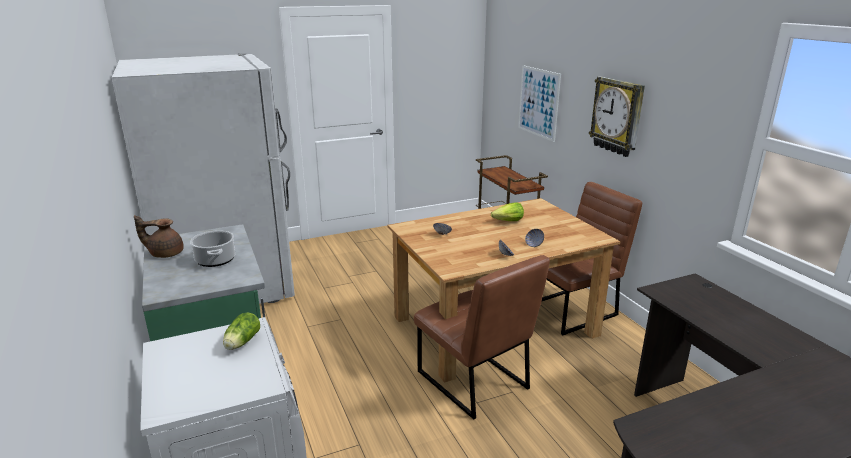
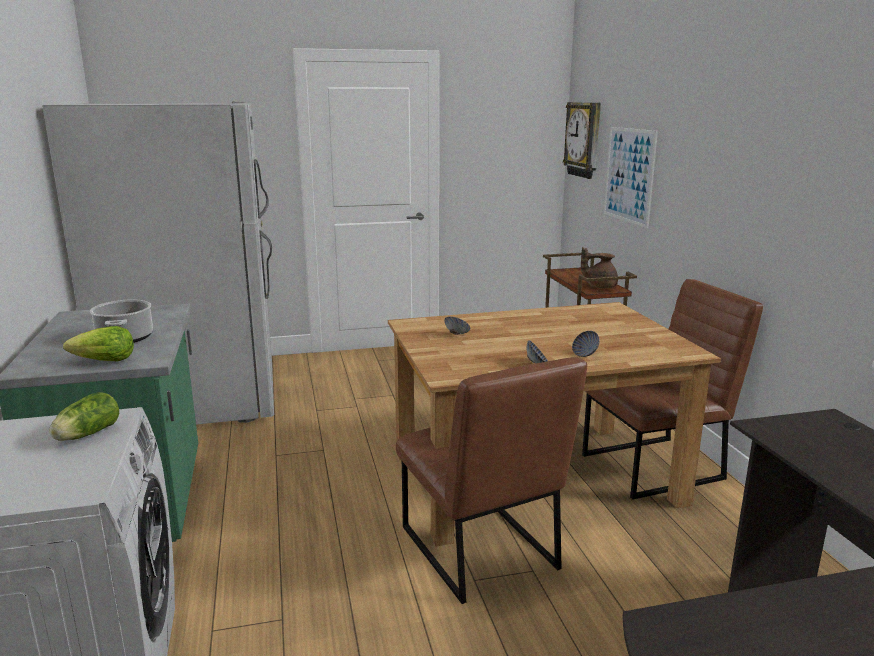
camera: 10 degrees right, 5 degrees down
brown teapot [134,215,184,258] -> brown teapot moved to [581,247,618,288]
lettuce [491,202,524,221] -> lettuce moved to [63,326,134,362]
wall clock [589,76,645,157] -> wall clock moved to [563,102,601,179]

